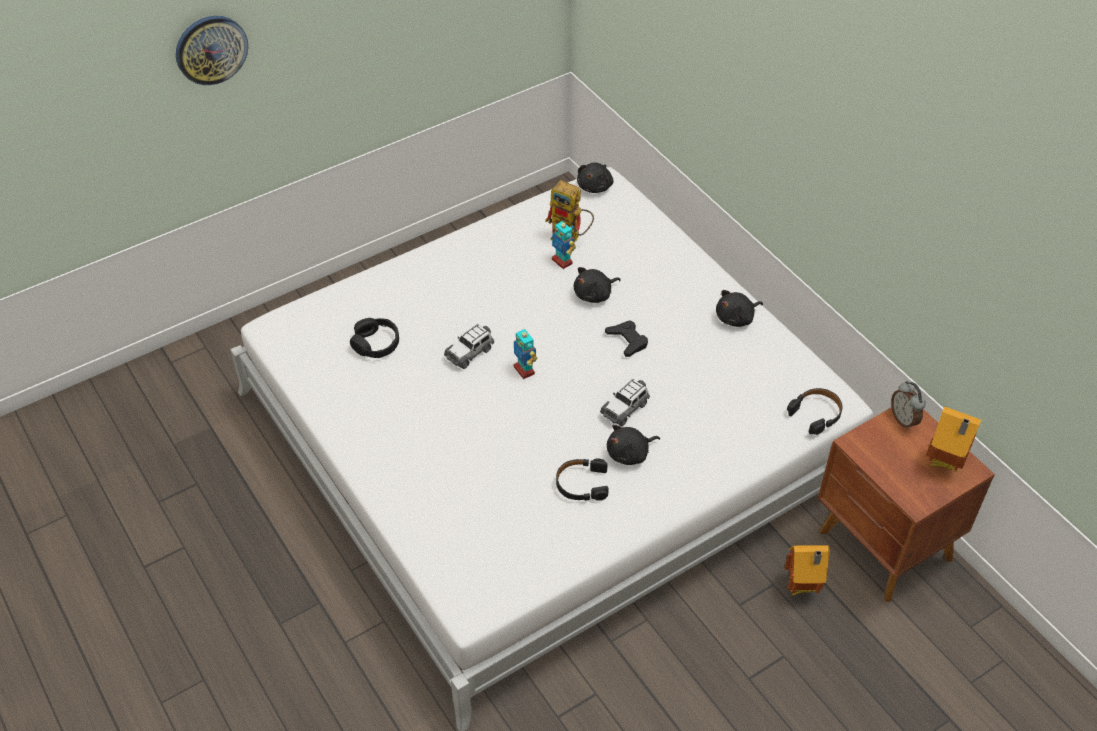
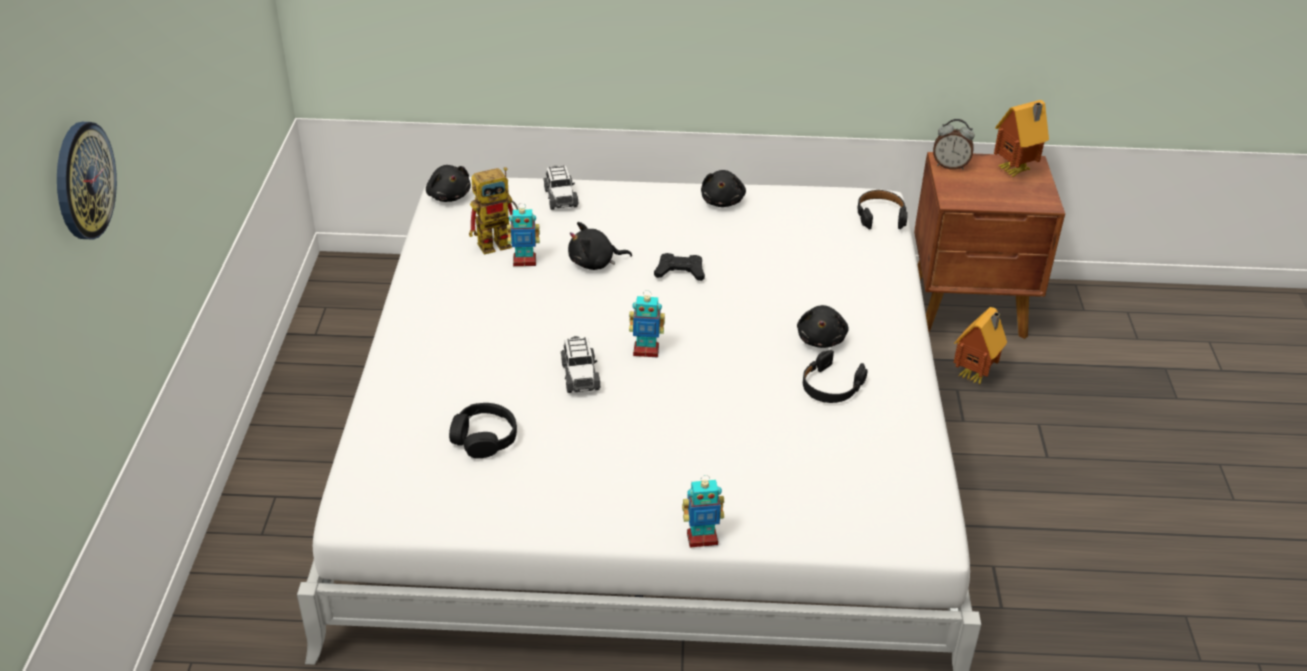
camera: 55 degrees left, 10 degrees down
black plush toy [574,267,621,303] -> black plush toy turned 75 degrees clockwise [568,222,632,270]
toy car [600,378,650,426] -> toy car moved to [543,165,579,210]
none -> toy robot [682,475,724,547]

